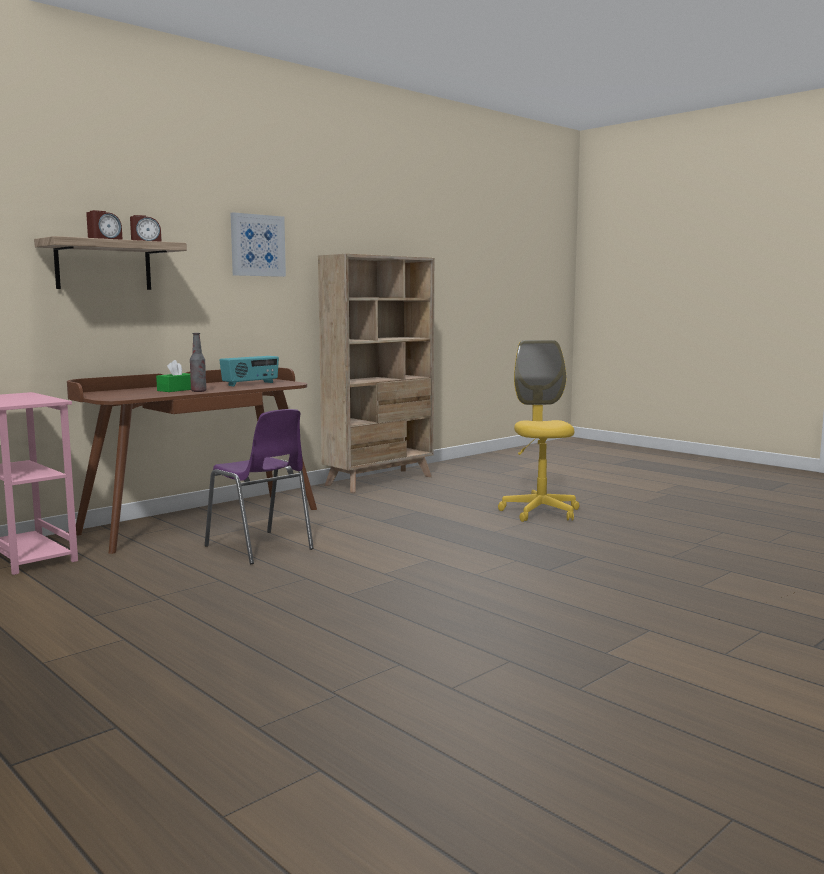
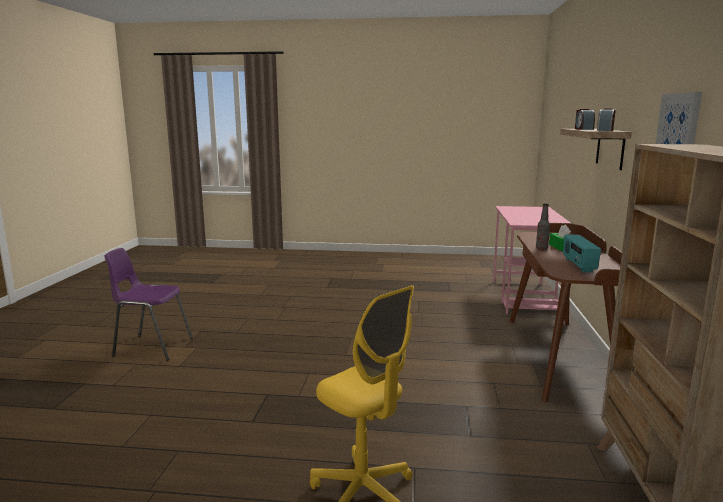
camera: 140 degrees right, 5 degrees up
purple chair [205,409,314,564] -> purple chair moved to [104,248,193,361]

